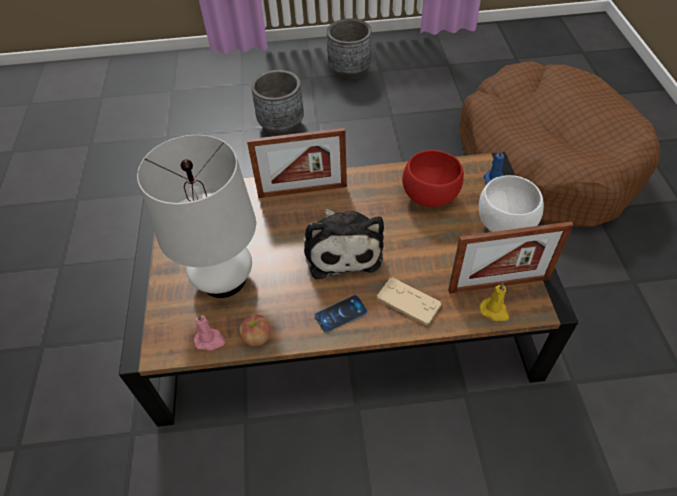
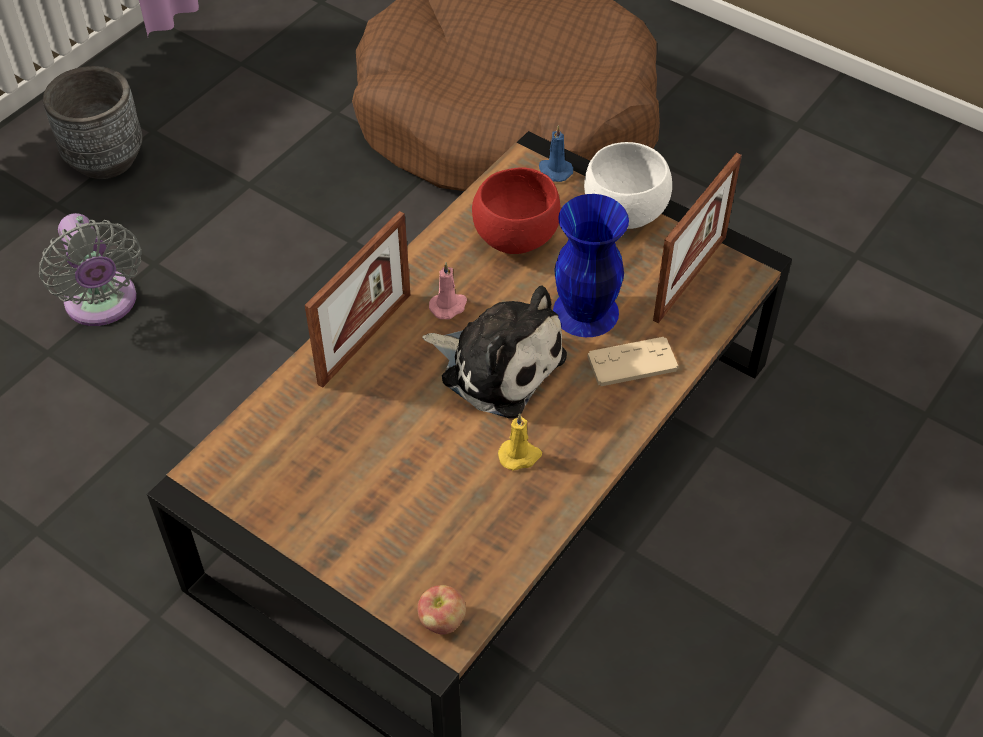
camera: 50 degrees left, 0 degrees up
white table lamp [137,135,256,298] -> none
pink candle [194,314,225,351] -> pink candle moved to [429,262,467,319]
apple [239,314,271,346] -> apple moved to [418,585,466,635]
grey planter [251,70,304,136] -> grey fan [39,213,142,326]
phone [314,295,367,333] -> none
yellow candle [480,283,509,321] -> yellow candle moved to [498,413,542,471]
none -> blue vase [553,194,629,337]

